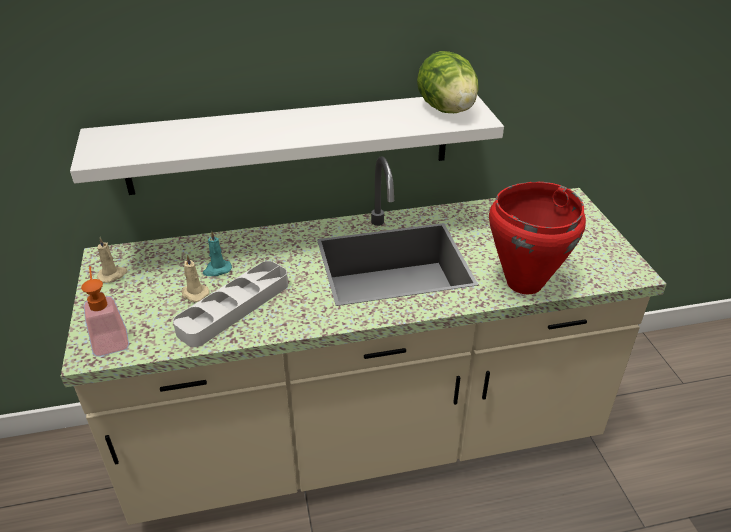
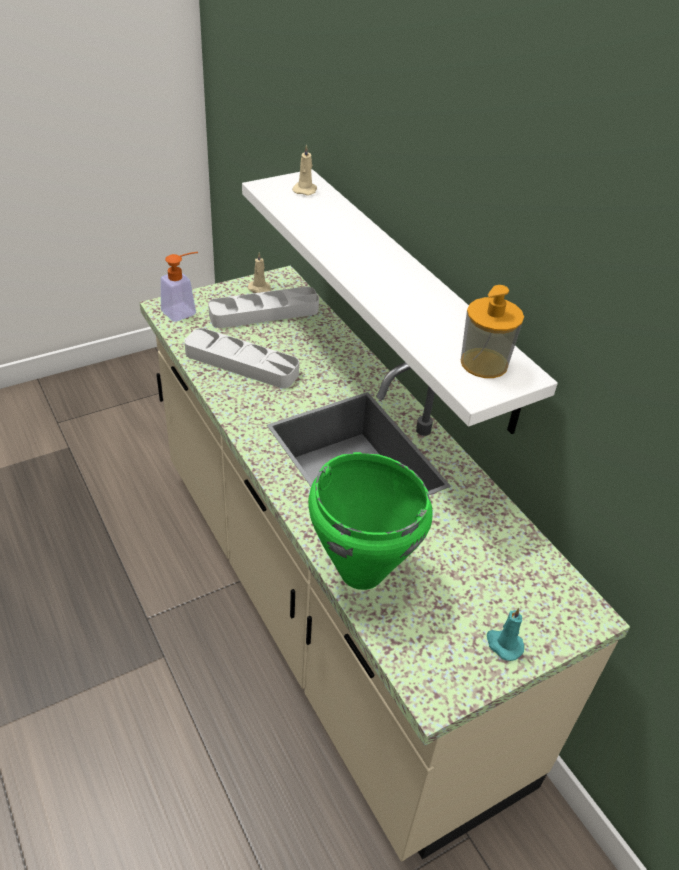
camera: 70 degrees right, 5 degrees up
beige candle [182,255,209,302] -> beige candle moved to [292,145,317,195]
turquoise candle [203,231,232,276] -> turquoise candle moved to [487,607,524,661]
lettuce [417,51,479,113] -> soap dispenser [461,285,524,378]
red cooking pot [489,182,586,294] -> green cooking pot [308,452,433,590]
none -> grey tray [208,286,319,328]

